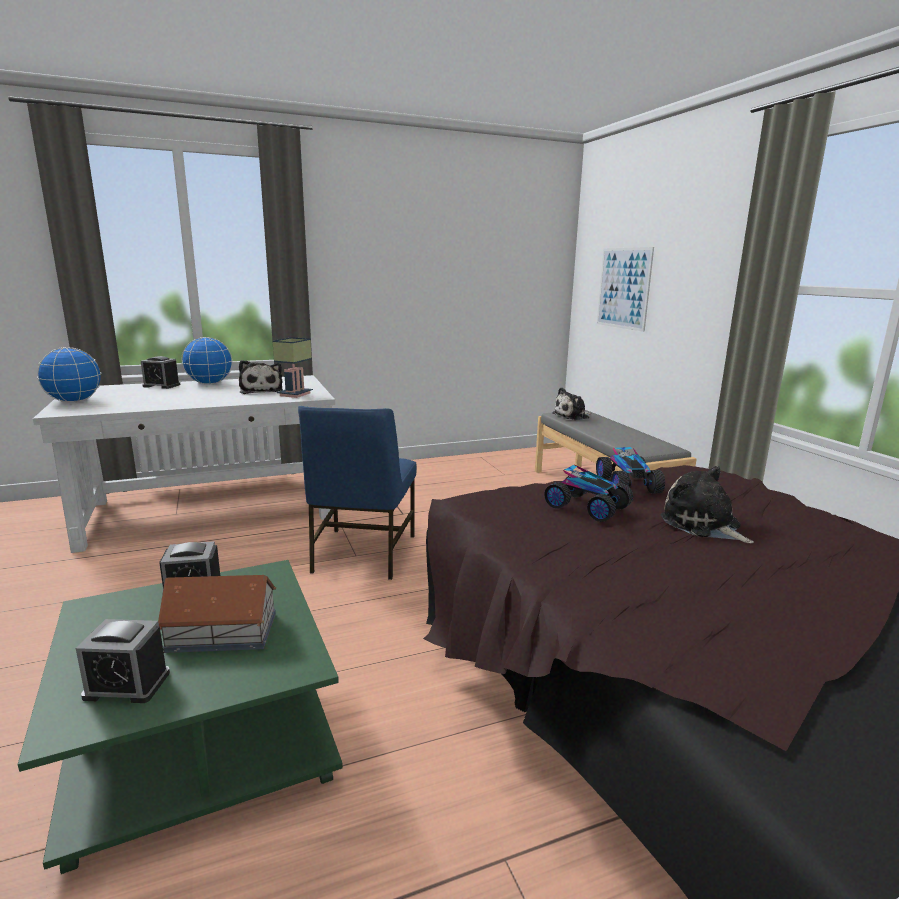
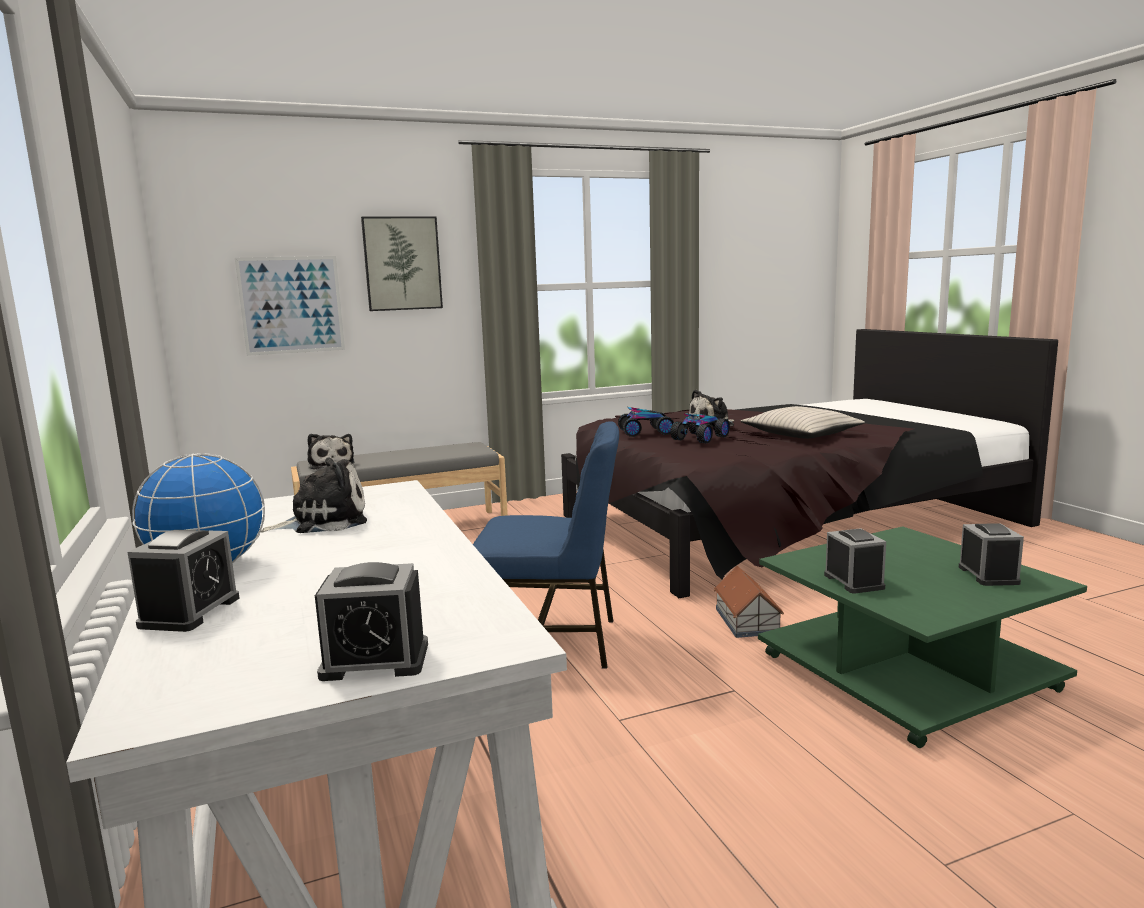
camera: 90 degrees left, 5 degrees down
globe [37,347,102,403] -> alarm clock [315,562,428,681]
toy house [158,575,276,653] -> toy house moved to [714,566,784,638]
table lamp [273,337,313,398] -> none
none -> picture [361,216,443,311]
none -> beige pillow [741,406,865,439]

